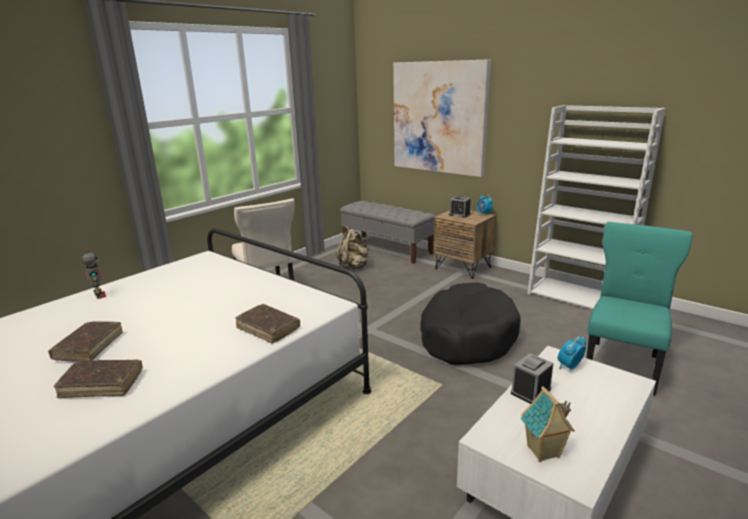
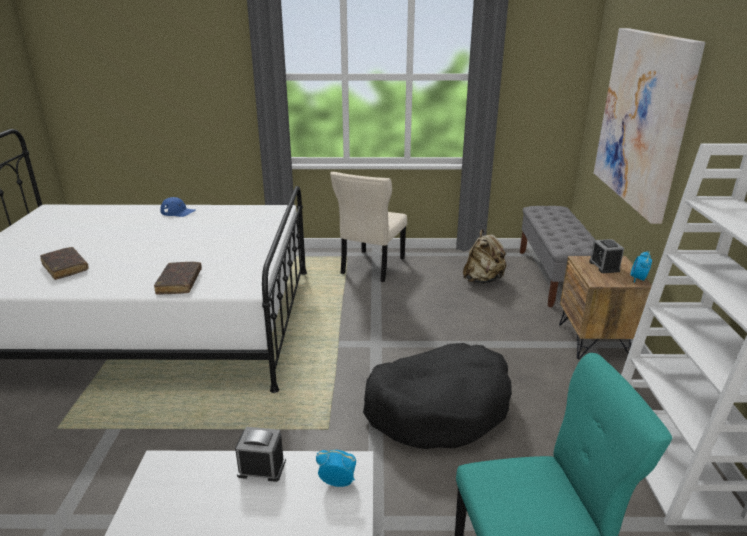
camera: 50 degrees right, 5 degrees up
brown book [48,321,123,362] -> none
toy robot [82,249,106,299] -> blue cap [160,197,195,217]
toy house [520,386,575,462] -> none

